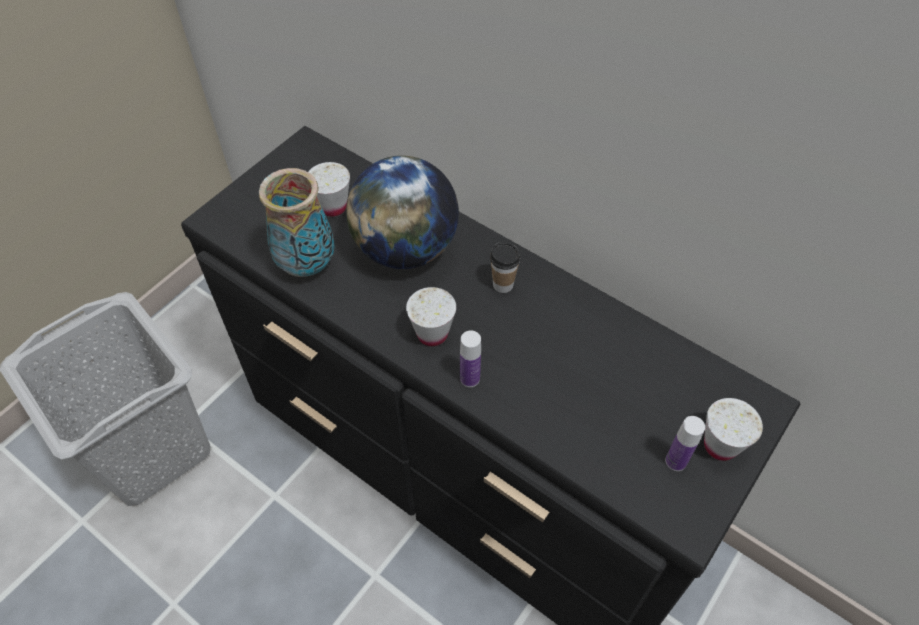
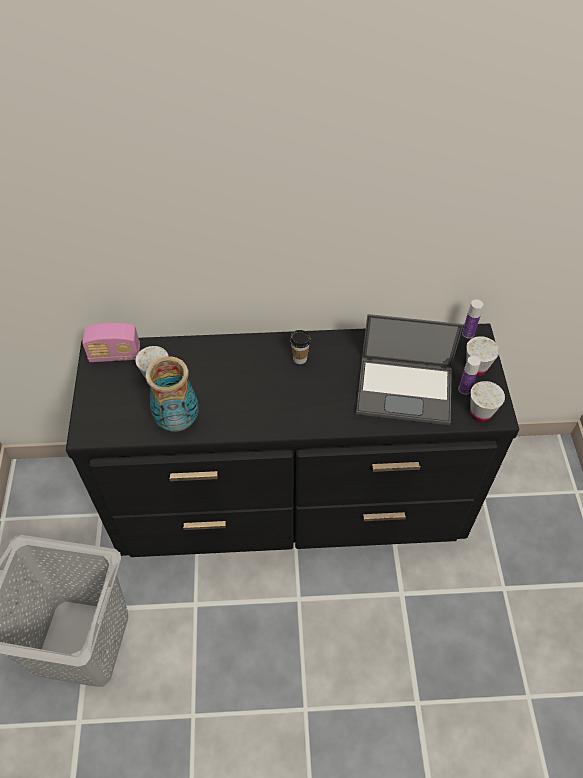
camera: 40 degrees left, 0 degrees up
globe [346,156,459,269] -> none
white cup [406,287,456,346] -> white cup moved to [470,381,505,422]
bottle [460,330,481,387] -> bottle moved to [462,299,483,339]
none -> radio [82,323,140,362]
none -> laptop [356,314,463,425]

